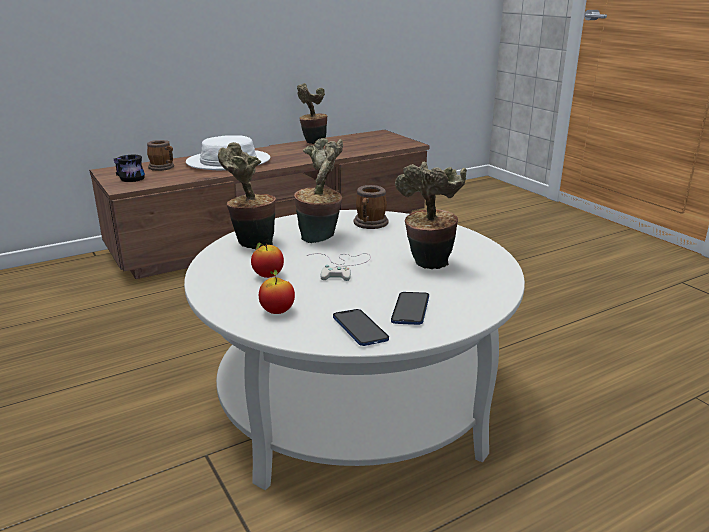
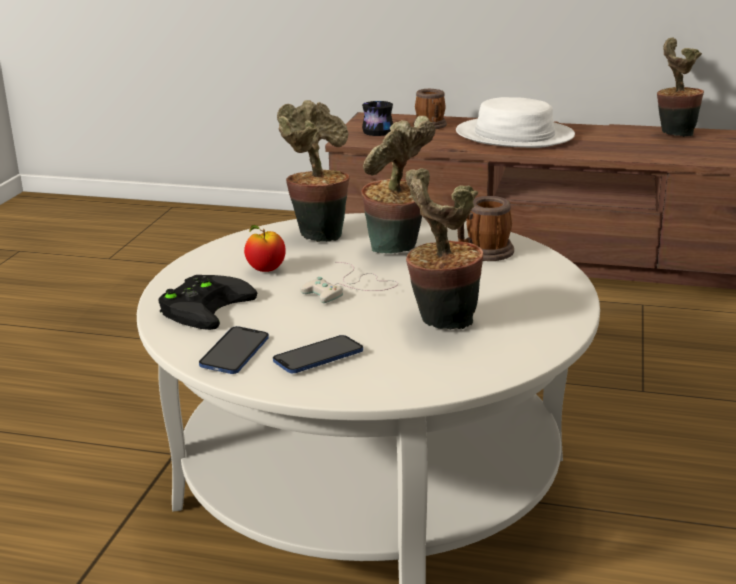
camera: 45 degrees right, 0 degrees up
apple [259,270,295,314] -> black game controller [158,275,257,330]

